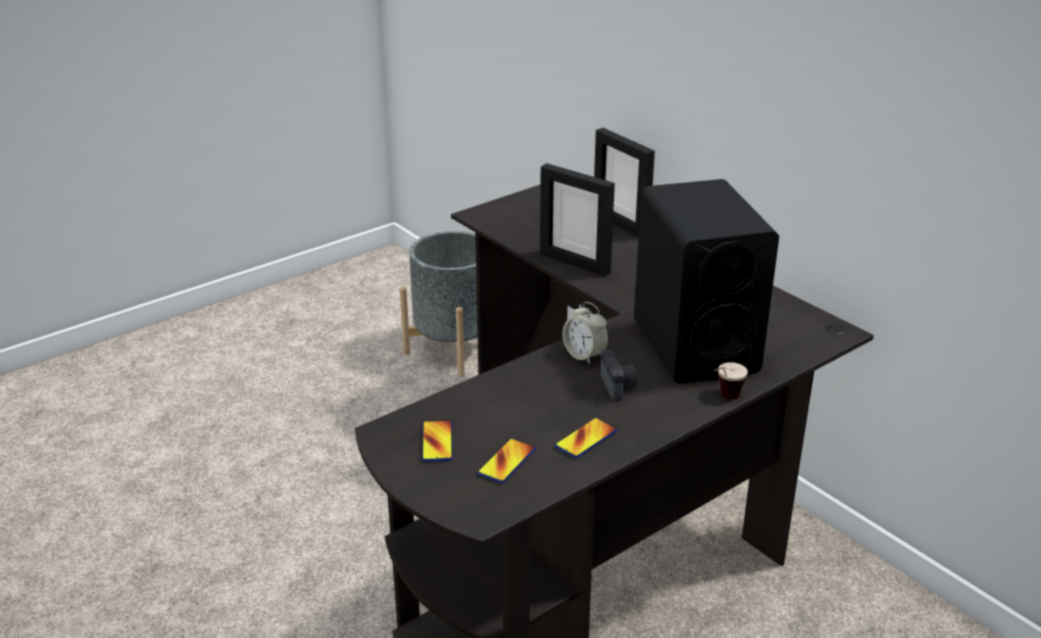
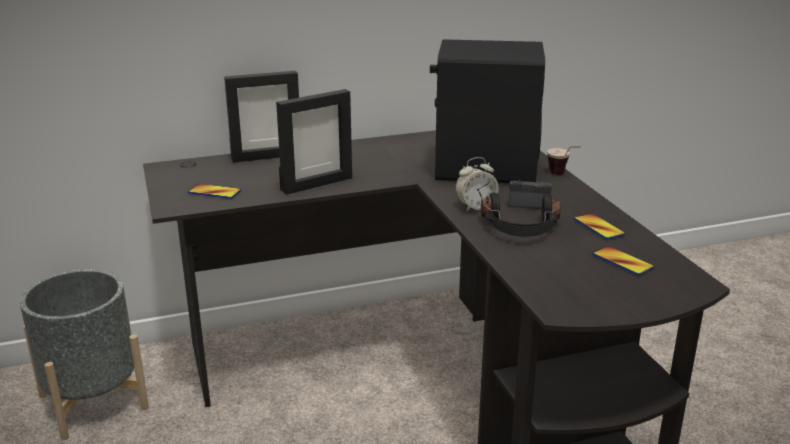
camera: 70 degrees left, 5 degrees down
phone [422,420,453,461] -> phone moved to [188,184,241,199]
none -> black headphones [481,193,561,237]

